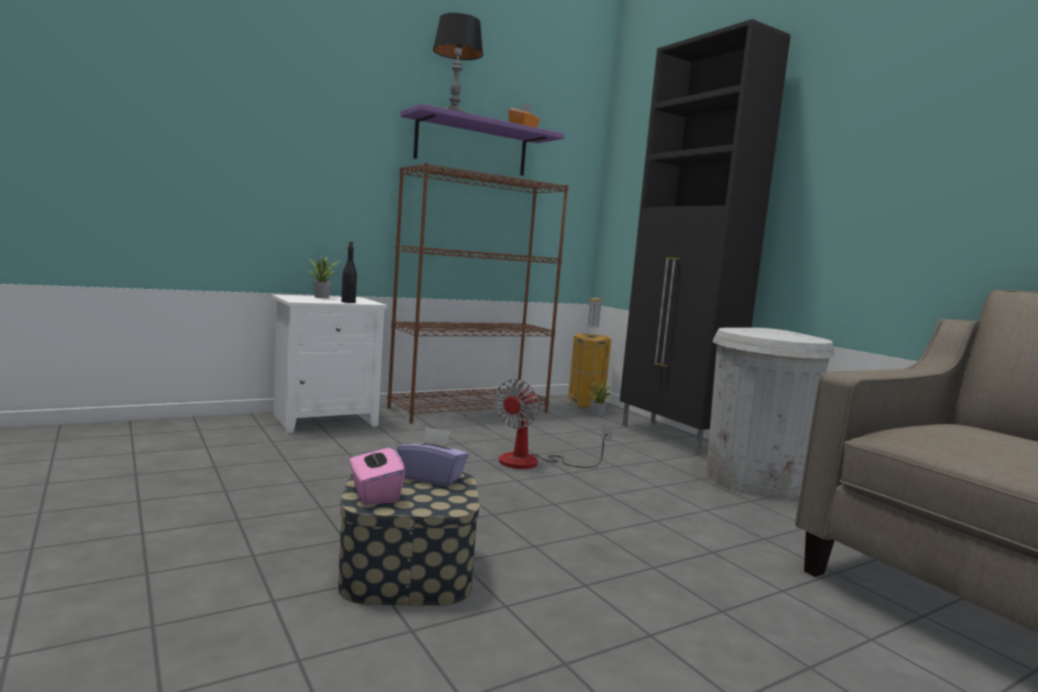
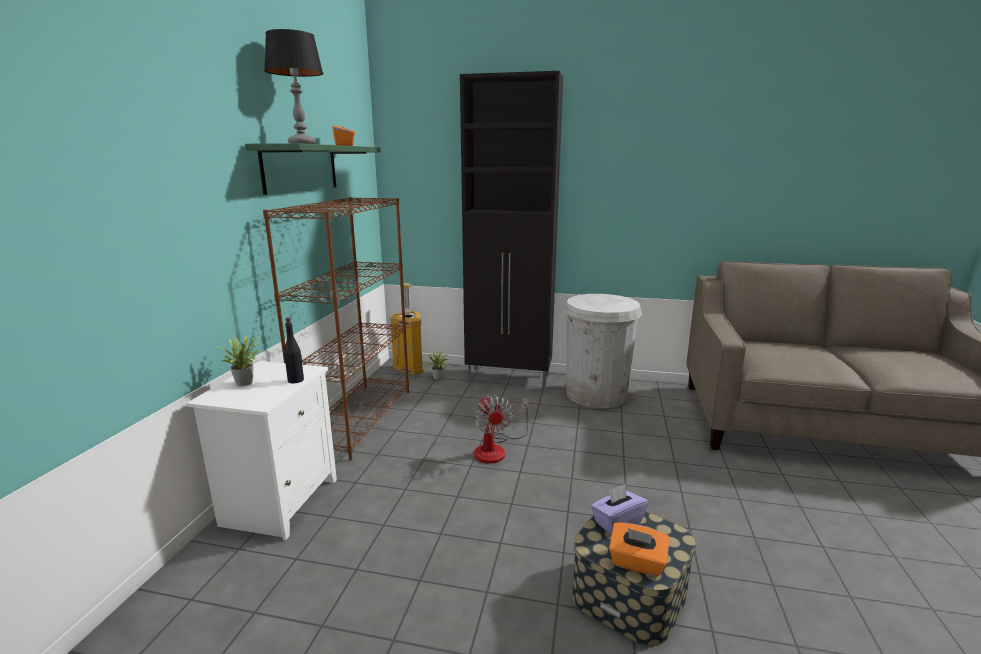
camera: 45 degrees left, 10 degrees up
pink tissue box [350,441,405,505] -> orange tissue box [609,522,670,577]
purple shelf [400,104,565,176] -> green shelf [245,143,381,195]

